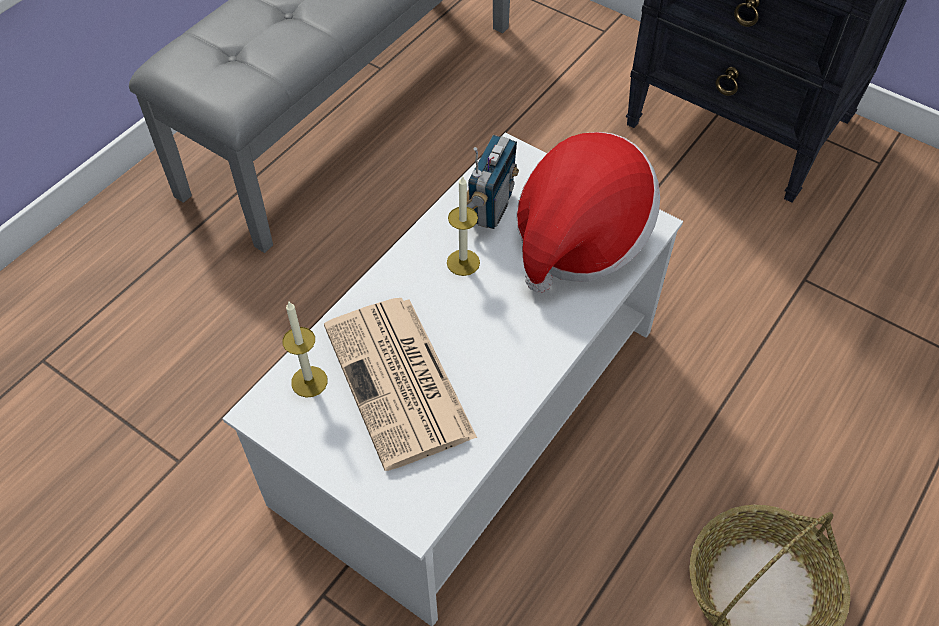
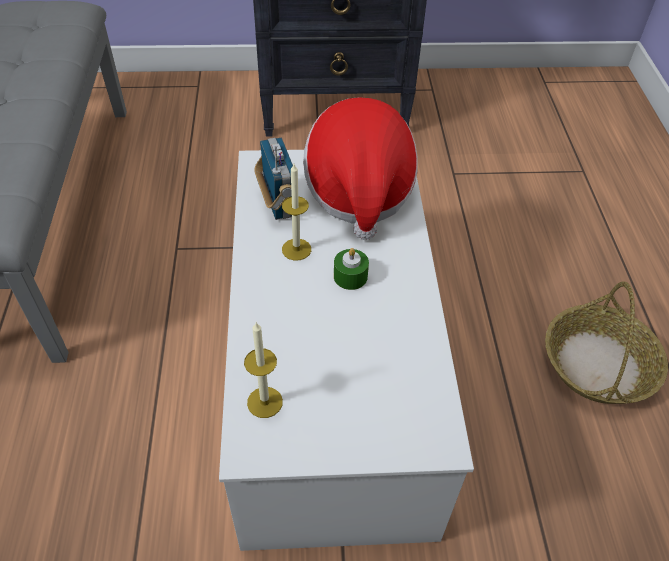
camera: 40 degrees left, 5 degrees down
newspaper [324,298,477,471] -> none
none -> green candle [334,248,369,290]

